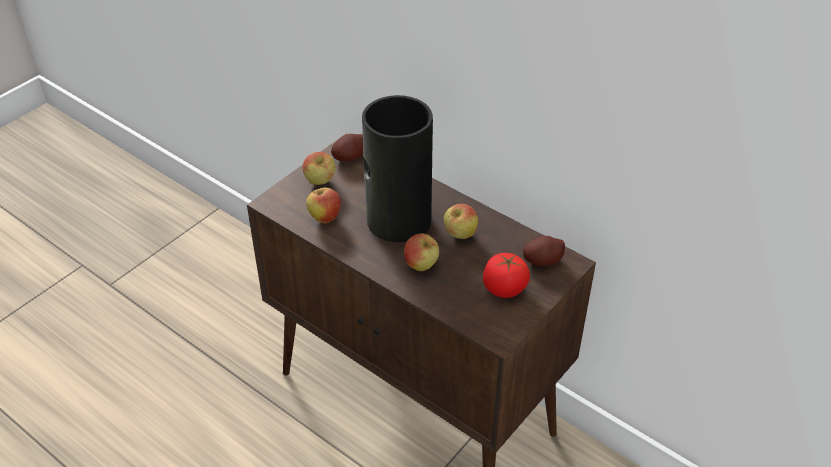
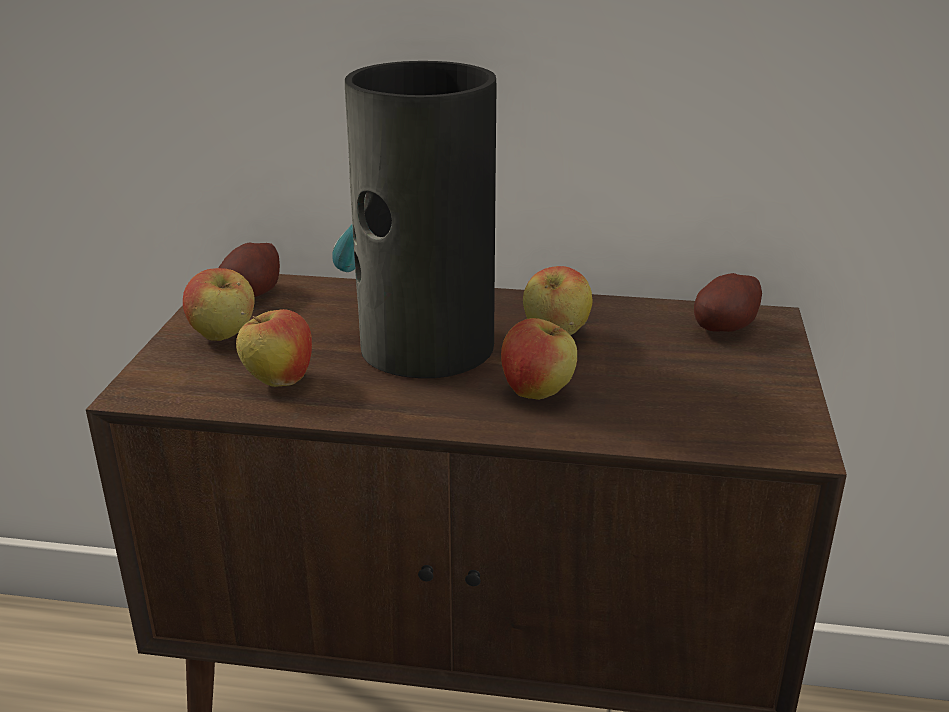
camera: 30 degrees left, 15 degrees down
tomato [483,253,530,298] -> none

